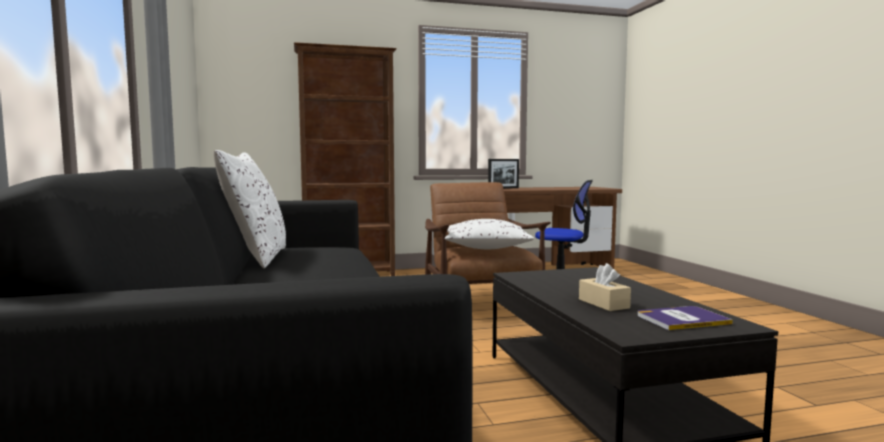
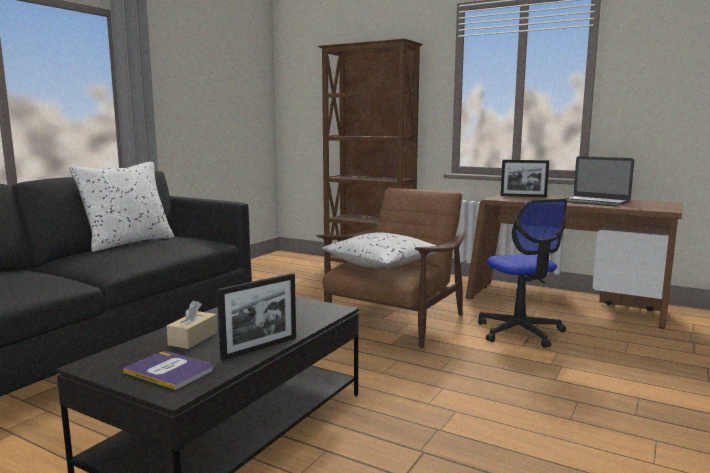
camera: 45 degrees right, 5 degrees up
none -> picture frame [217,273,296,361]
none -> laptop [564,156,634,206]

